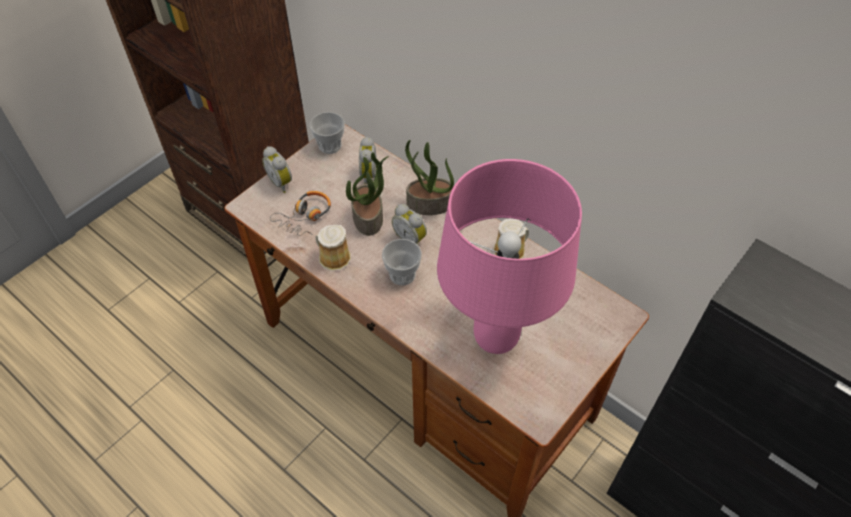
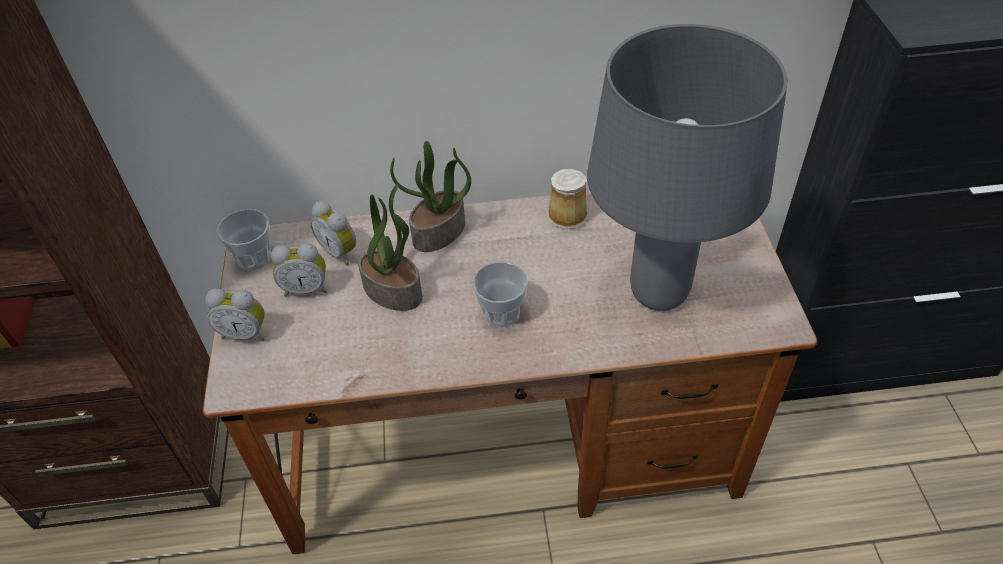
camera: 45 degrees left, 5 degrees down
headphones [270,191,331,236] -> none
mug [315,225,351,271] -> none
alarm clock [392,204,427,245] -> alarm clock moved to [271,243,327,297]
pink table lamp [437,159,582,354] -> grey table lamp [587,24,787,311]

